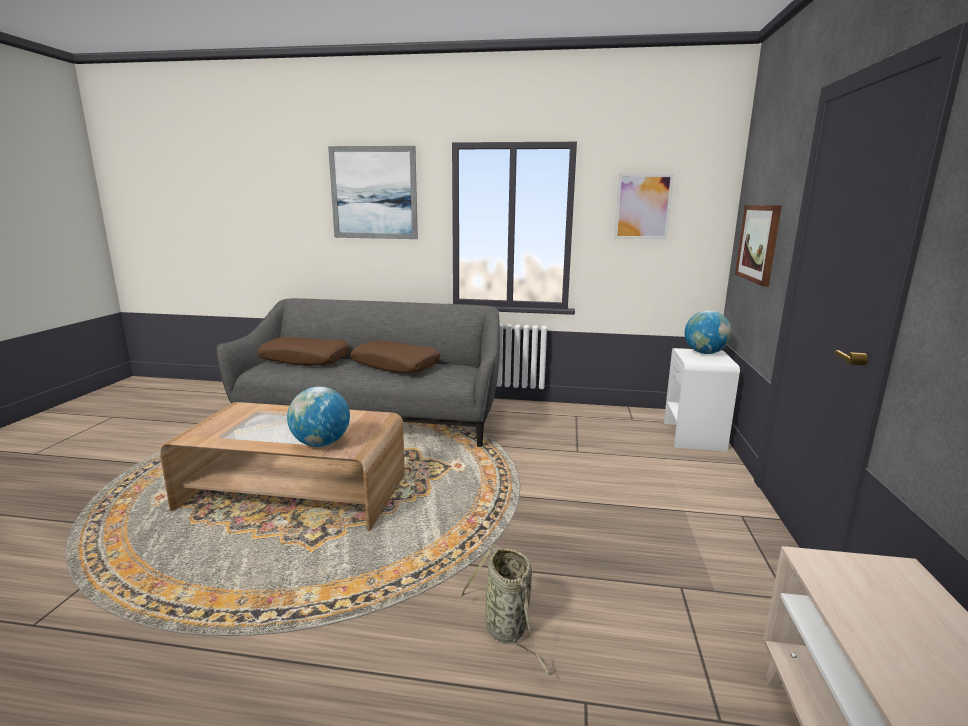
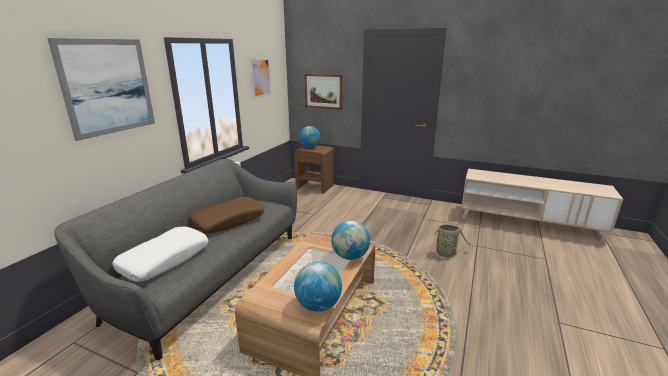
camera: 75 degrees left, 5 degrees up
brown pillow [257,337,350,366] -> white pillow [112,227,208,282]
white nightstand [664,348,740,452] -> brown nightstand [294,145,333,194]
none -> globe [294,262,342,312]

